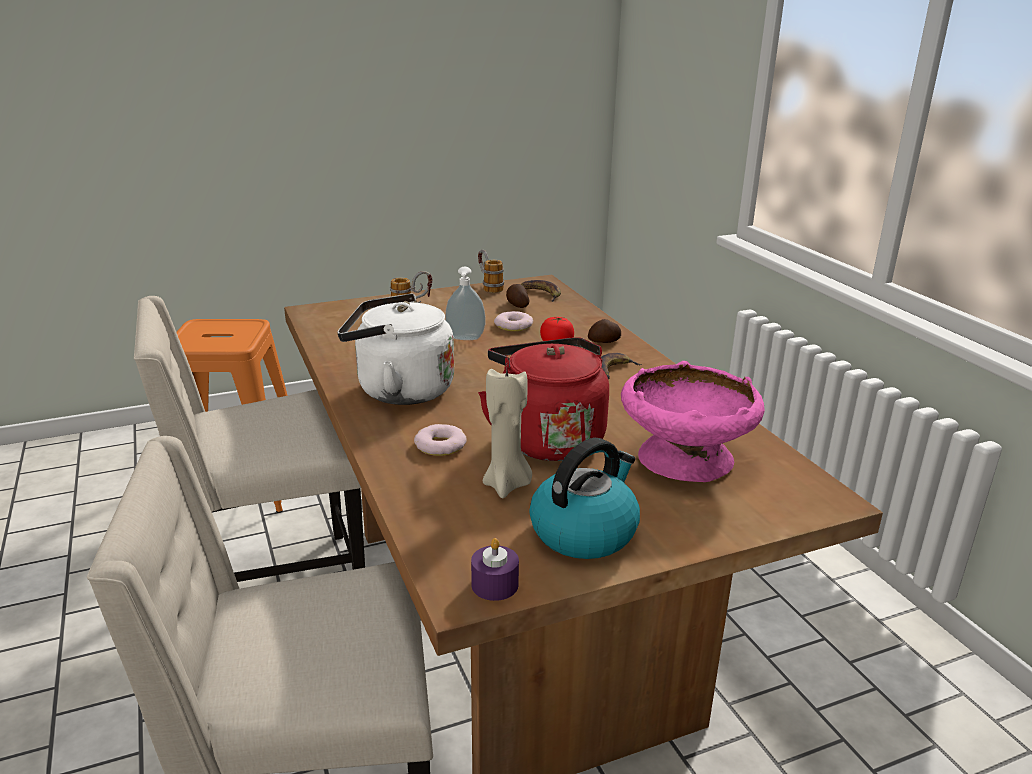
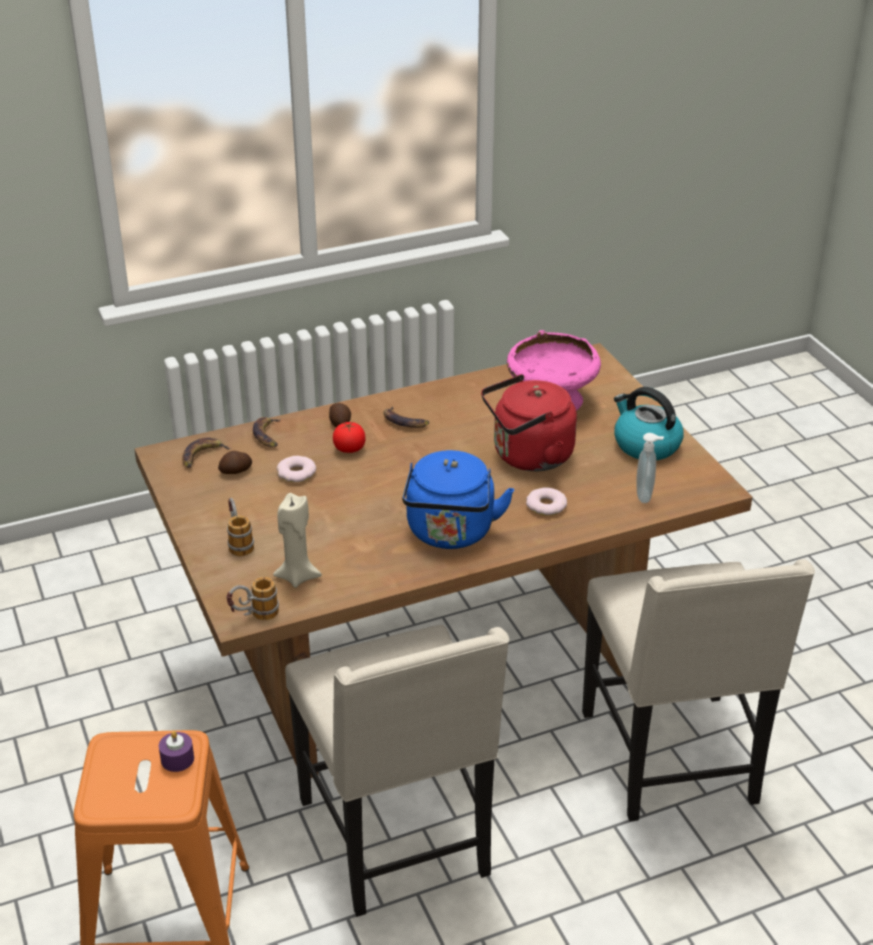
camera: 90 degrees left, 10 degrees up
white kettle [337,293,454,405] -> blue kettle [402,450,514,549]
soap dispenser [445,266,486,340] -> soap dispenser moved to [637,433,664,503]
purple candle [471,538,519,601] -> purple candle moved to [159,731,194,772]
mug [478,249,504,293] -> mug moved to [226,577,279,620]
beige candle [483,369,532,498] -> beige candle moved to [273,493,322,588]
none -> banana [253,417,281,447]

